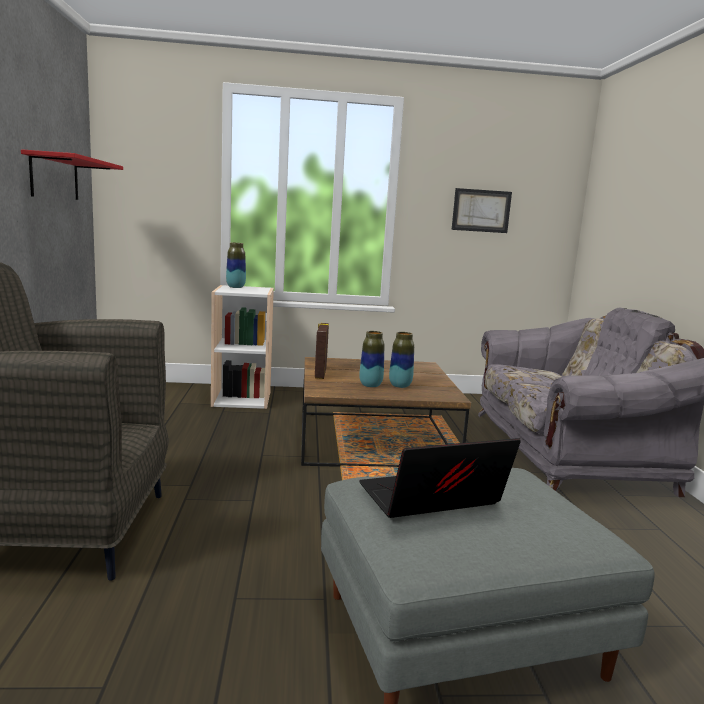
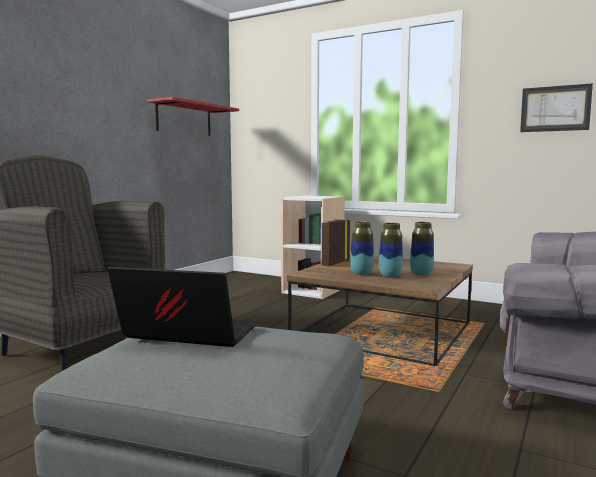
camera: 35 degrees right, 5 degrees down
vase [226,243,246,288] -> vase moved to [410,222,434,276]

